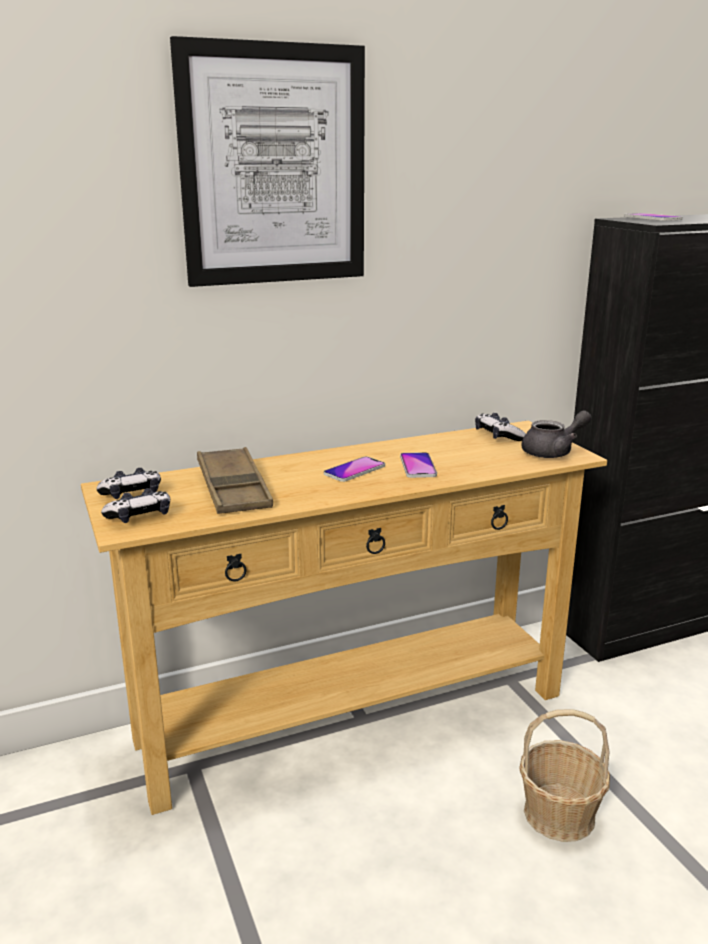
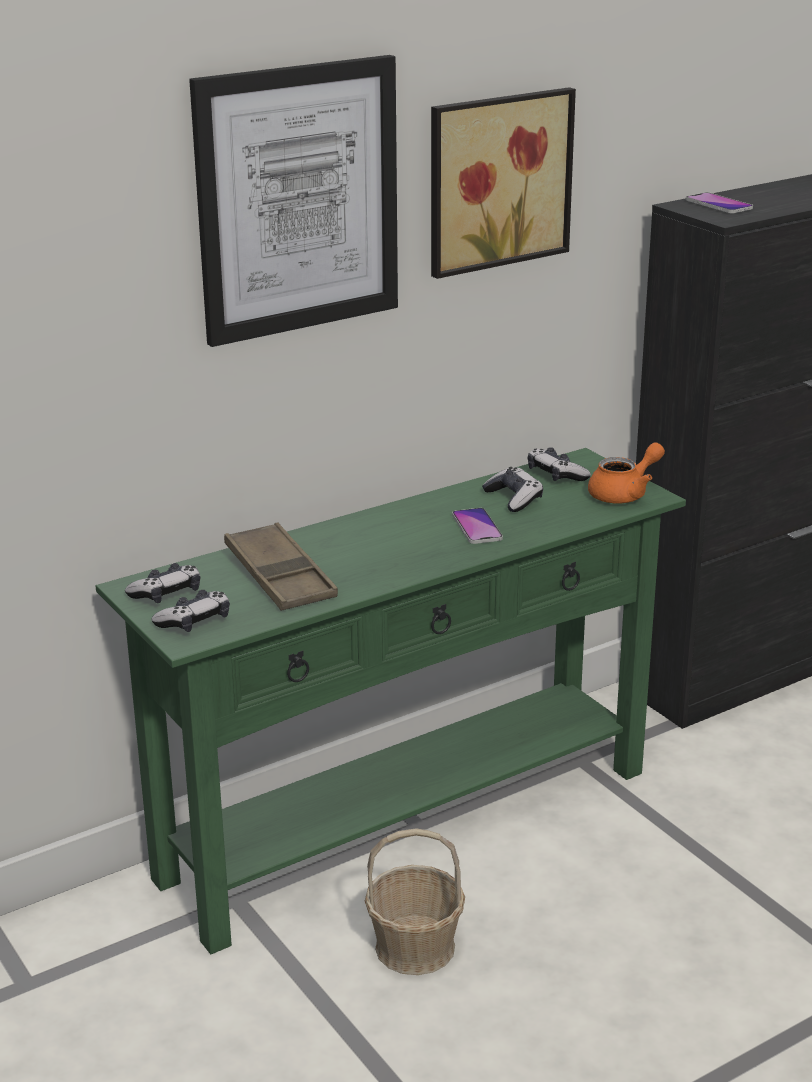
camera: 10 degrees left, 5 degrees up
beige console table [81,421,607,815] -> green console table [96,448,686,954]
phone [324,456,385,482] -> none
basket [519,709,610,842] -> basket moved to [365,829,465,975]
grey teapot [522,410,591,458] -> orange teapot [588,442,665,504]
none -> picture [431,87,576,279]
none -> game controller [482,467,543,512]

